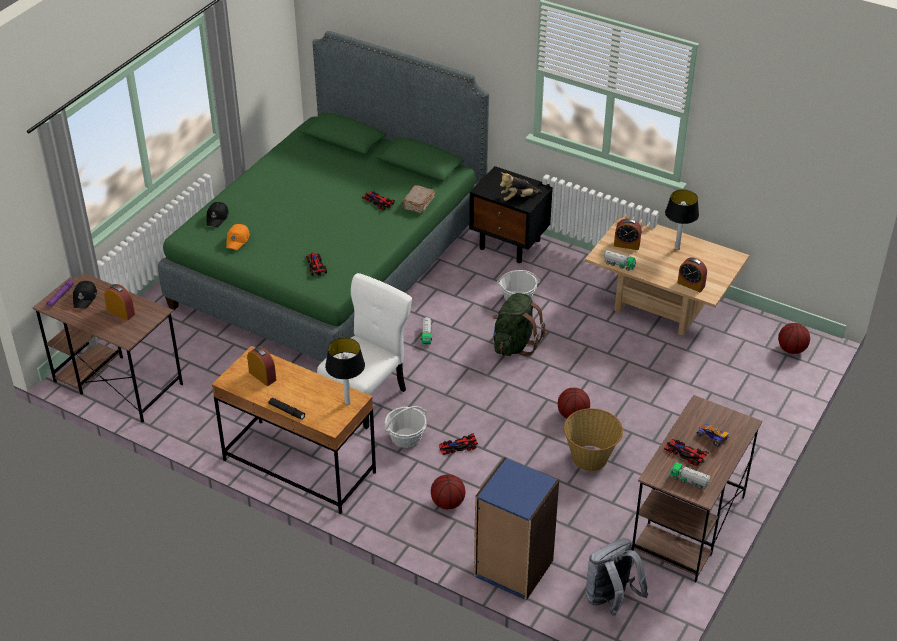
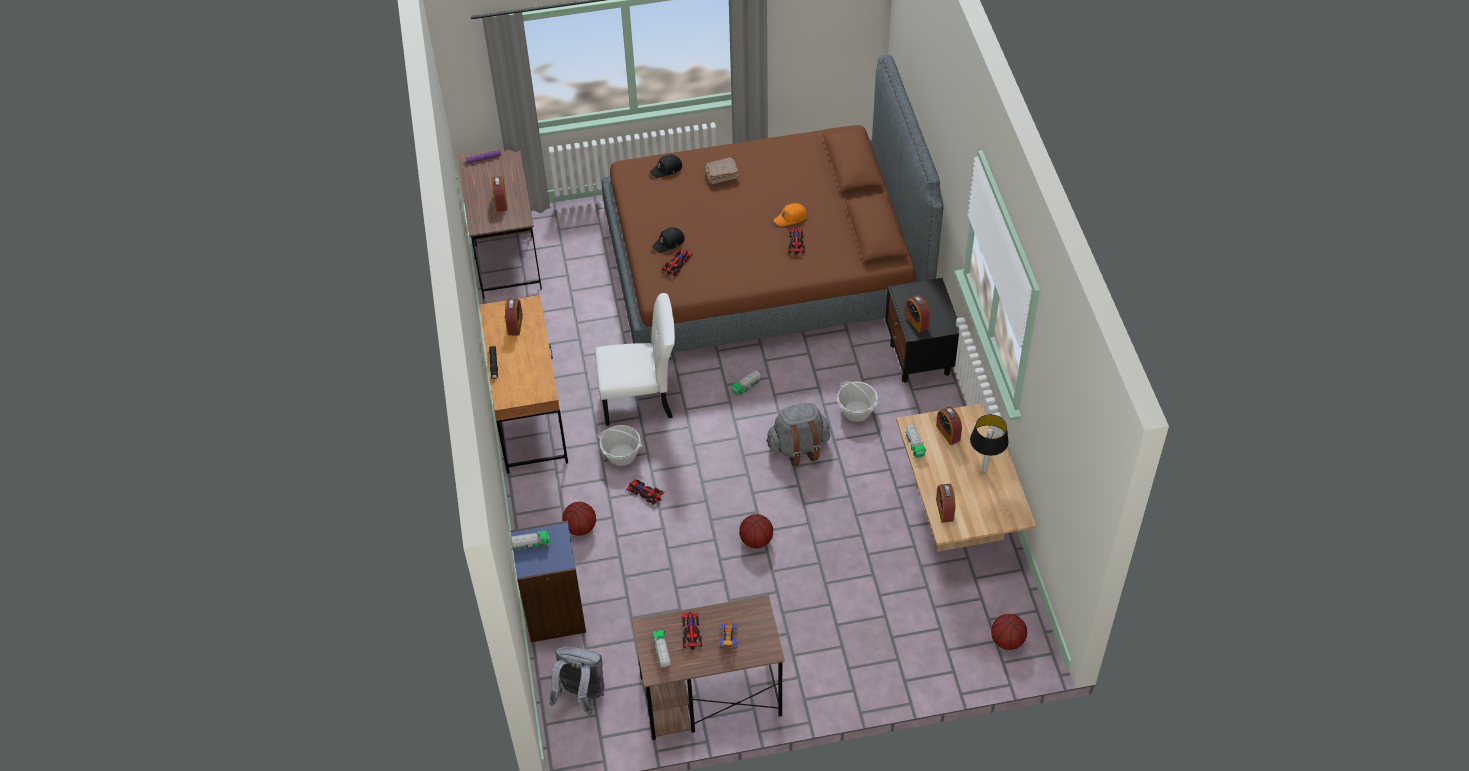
camera: 50 degrees right, 10 degrees up
black cap [73,281,97,309] -> black cap moved to [652,227,685,253]
green bed [158,31,489,362] -> brown bed [602,55,944,353]
orange cap [226,224,250,250] -> orange cap moved to [774,203,807,227]
table lamp [325,338,365,405] -> none
brown book [402,185,435,214] -> brown book moved to [705,157,739,185]
green backpack [493,293,546,356] -> grey backpack [766,403,830,466]
plush toy [500,172,541,201] -> alarm clock [905,295,930,333]
basket [564,408,623,471] -> none
none -> toy truck [510,530,550,551]

